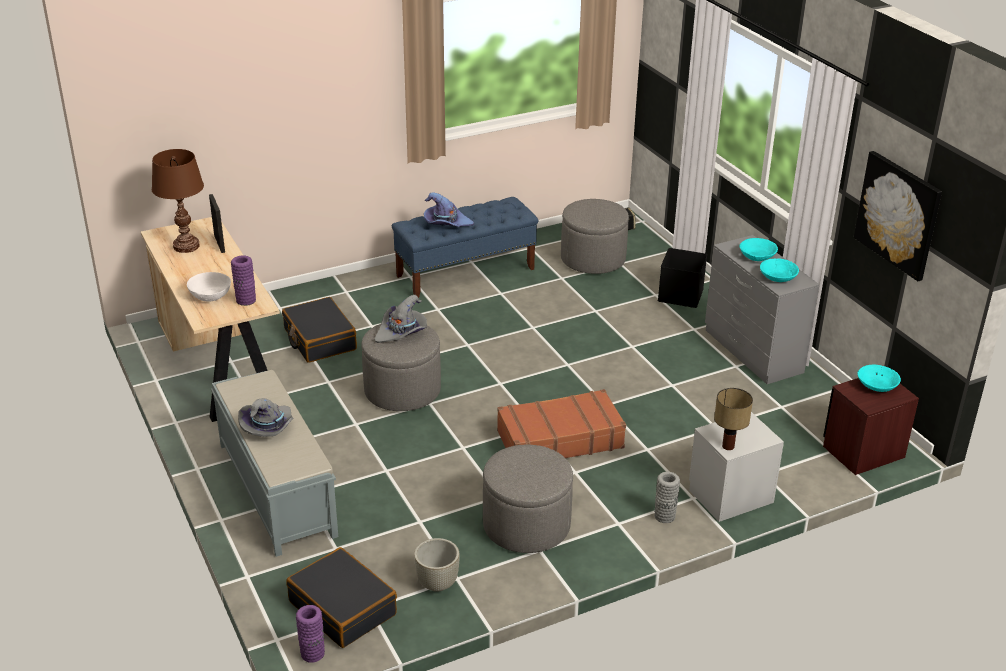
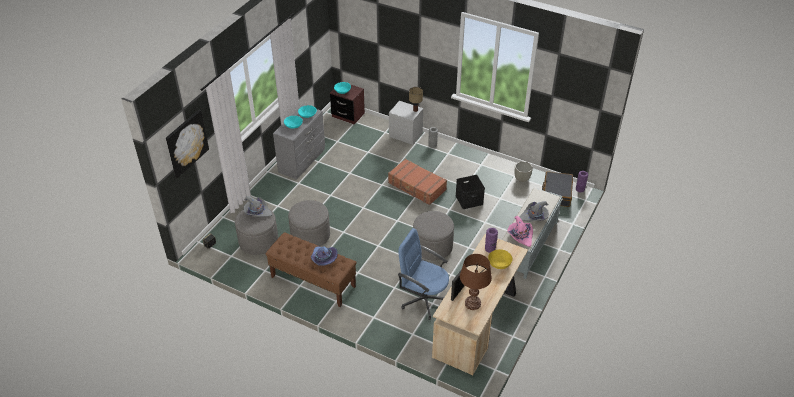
camera: 125 degrees left, 10 degrees up
white bowl [187,272,231,302] -> yellow bowl [488,249,513,269]
black suitcase [282,297,357,363] -> blue office chair [398,228,449,320]
grey hat [375,295,427,343] -> grey hat moved to [243,196,272,217]
blue bench [392,197,538,298] -> brown bench [266,232,357,307]
grey ottoman [483,445,573,553] -> grey ottoman moved to [288,200,330,247]
black storage box [658,248,707,308] -> black storage box moved to [455,175,485,209]
picture [854,151,942,281] -> picture moved to [166,110,209,178]
none -> pink hat [507,216,533,247]

